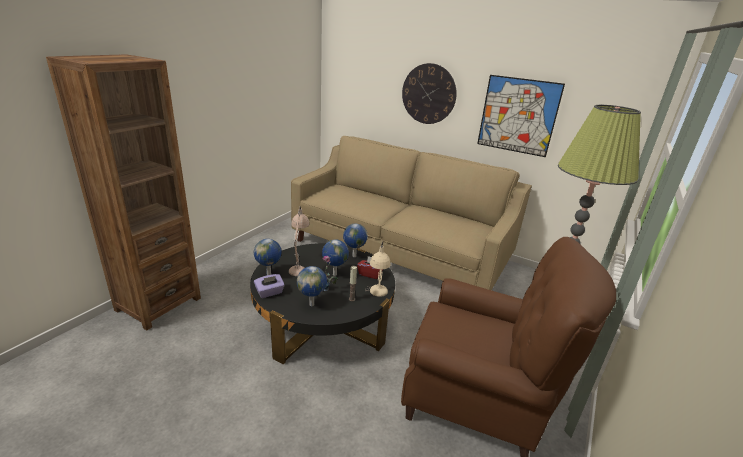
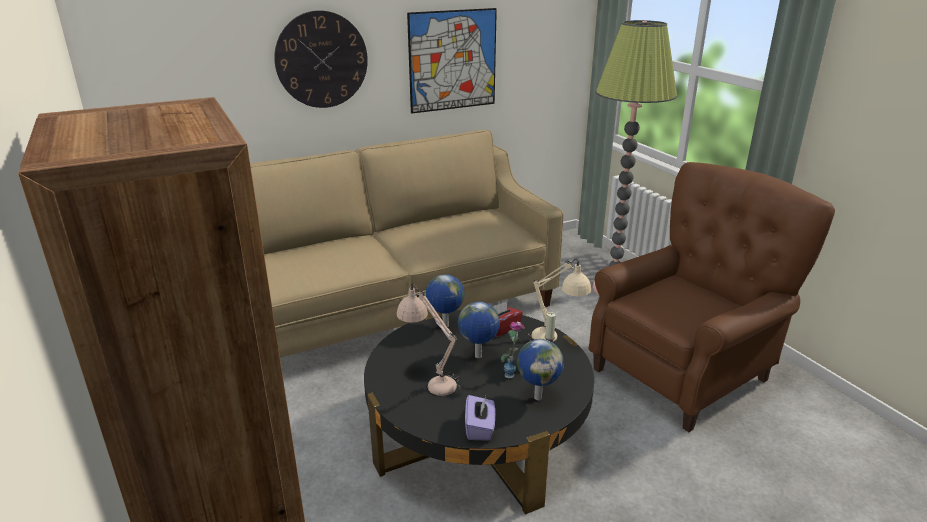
camera: 55 degrees left, 0 degrees up
globe [254,239,282,275] -> none

